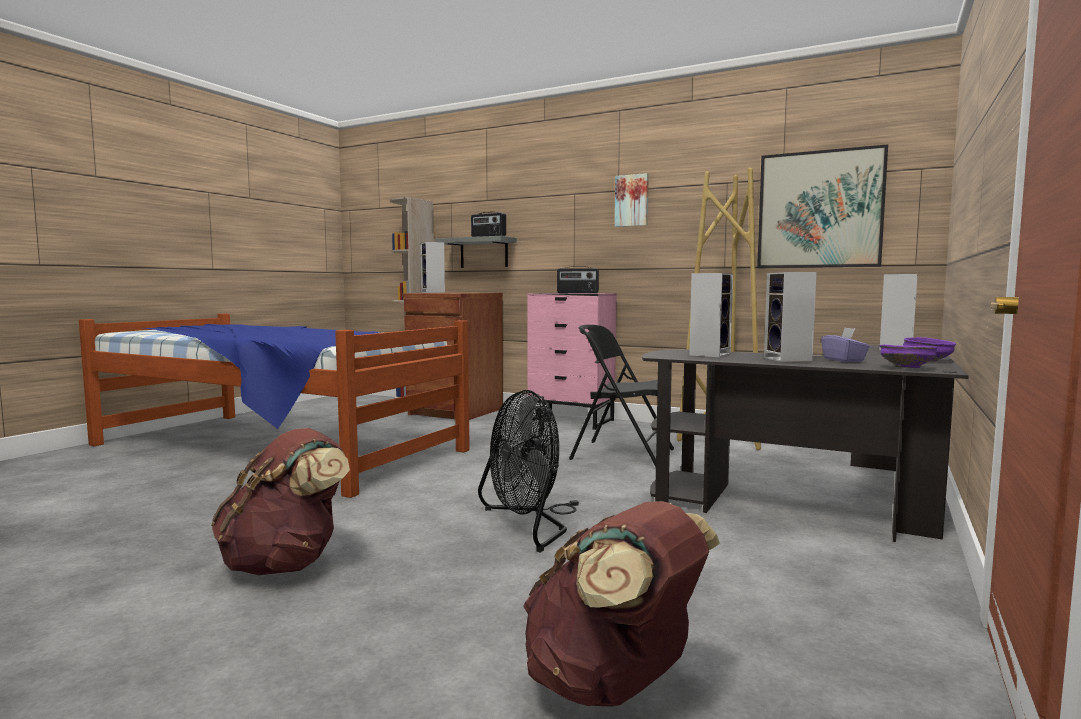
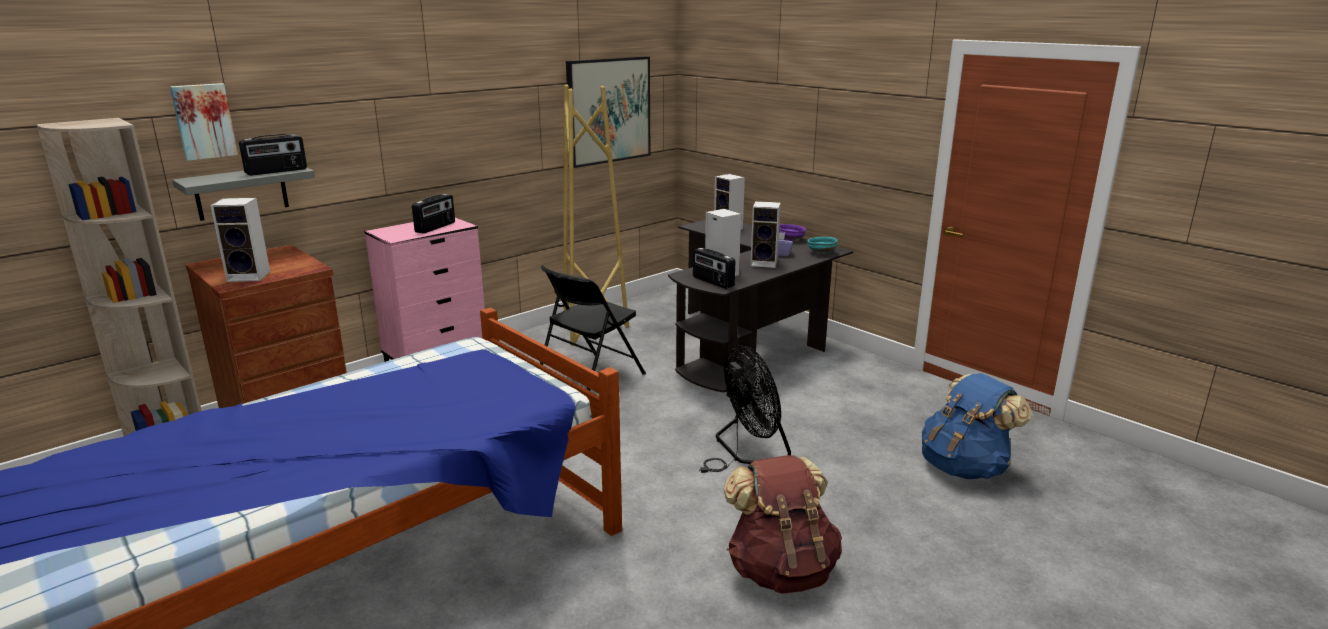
camera: 70 degrees left, 15 degrees up
black fan [478,390,580,553] -> black fan turned 105 degrees counterclockwise [699,345,791,473]
brown backpack [523,501,720,707] -> blue backpack [922,373,1032,479]
picture [615,173,649,227] -> picture moved to [170,83,238,161]
purple bowl [880,344,937,368] -> turquoise bowl [808,237,838,254]
none -> radio [693,248,735,289]

